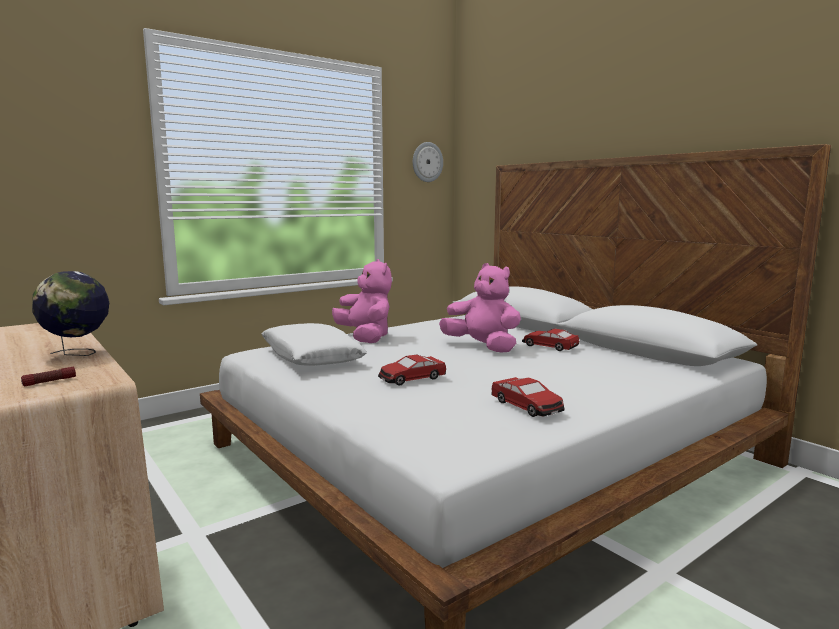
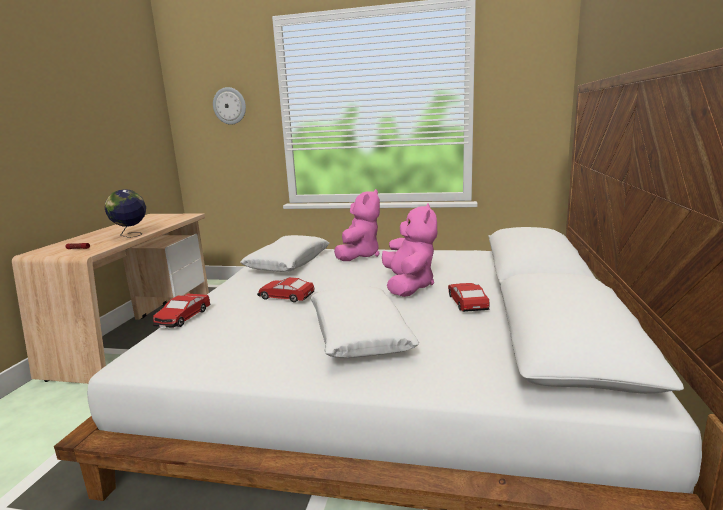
camera: 50 degrees right, 5 degrees up
wall clock [413,142,443,182] -> wall clock moved to [213,87,246,125]
toy car [491,377,564,417] -> toy car moved to [153,294,211,328]
none -> white pillow [311,287,419,358]

